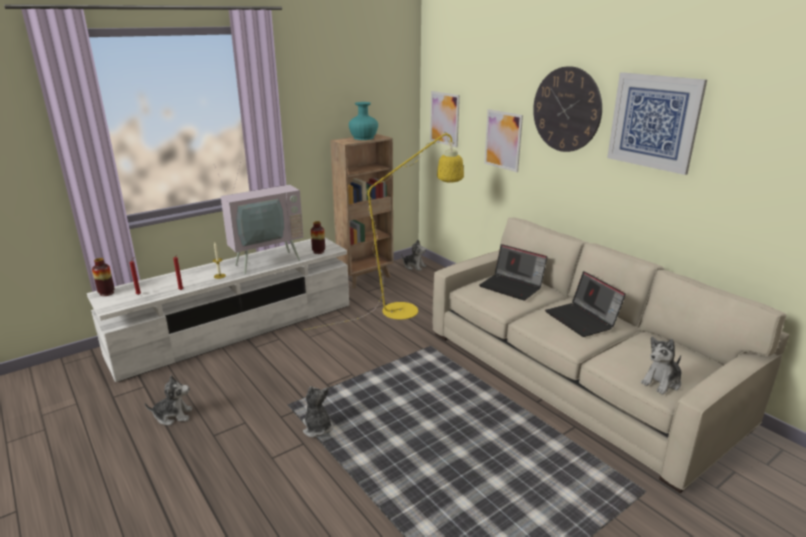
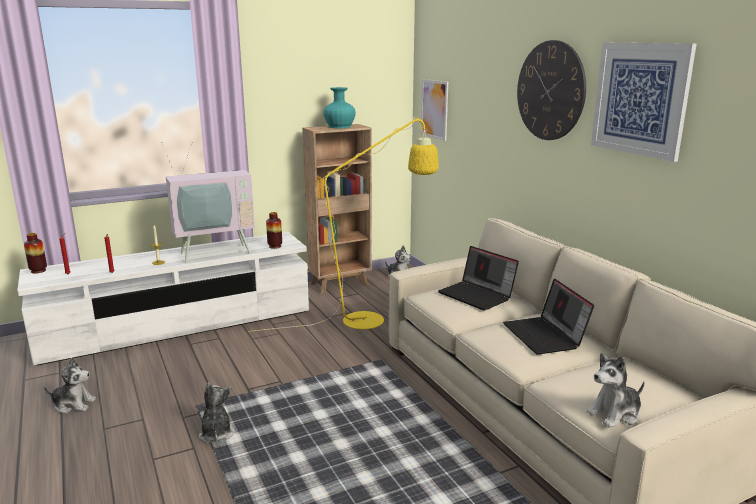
camera: 10 degrees right, 5 degrees down
picture [484,109,523,172] -> none

